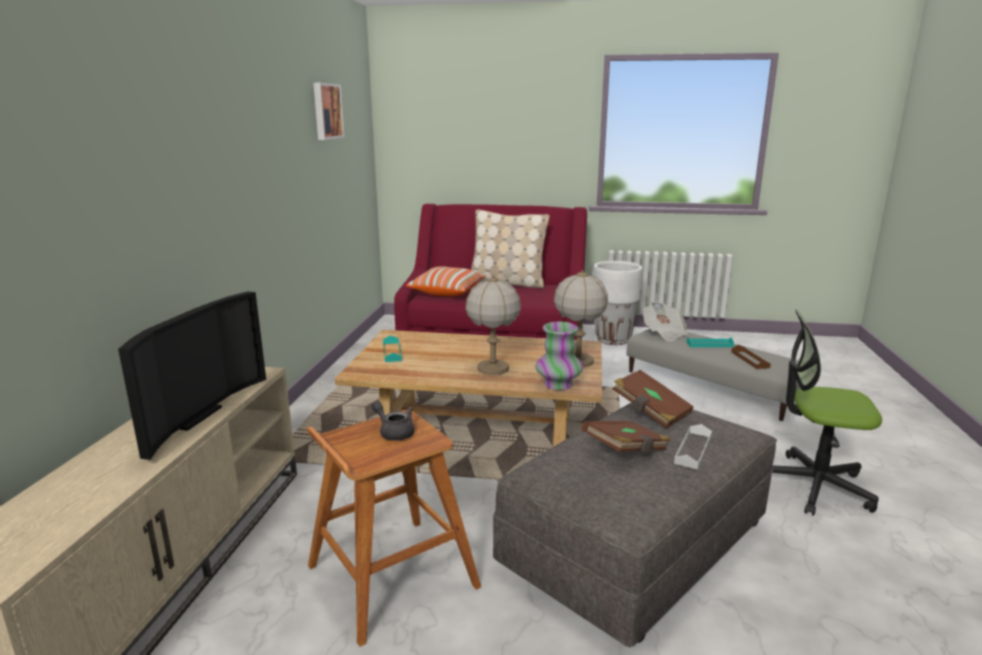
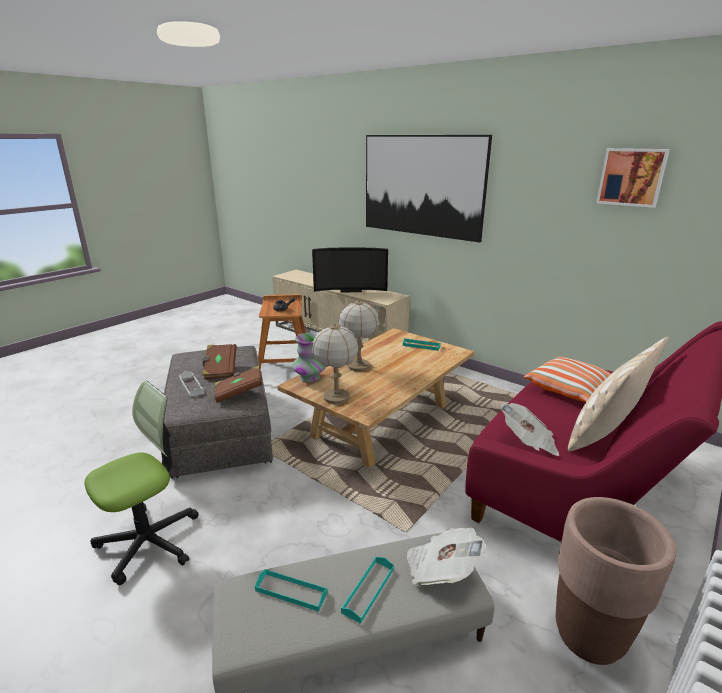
camera: 120 degrees right, 5 degrees up
television [118,292,266,460] -> television turned 45 degrees counterclockwise [312,248,388,292]
white planter [593,261,643,345] -> brown planter [556,497,676,665]
brown tray [731,345,771,369] -> turquoise tray [255,569,328,612]
none -> picture [366,135,492,242]
none -> newspaper [500,403,559,456]

